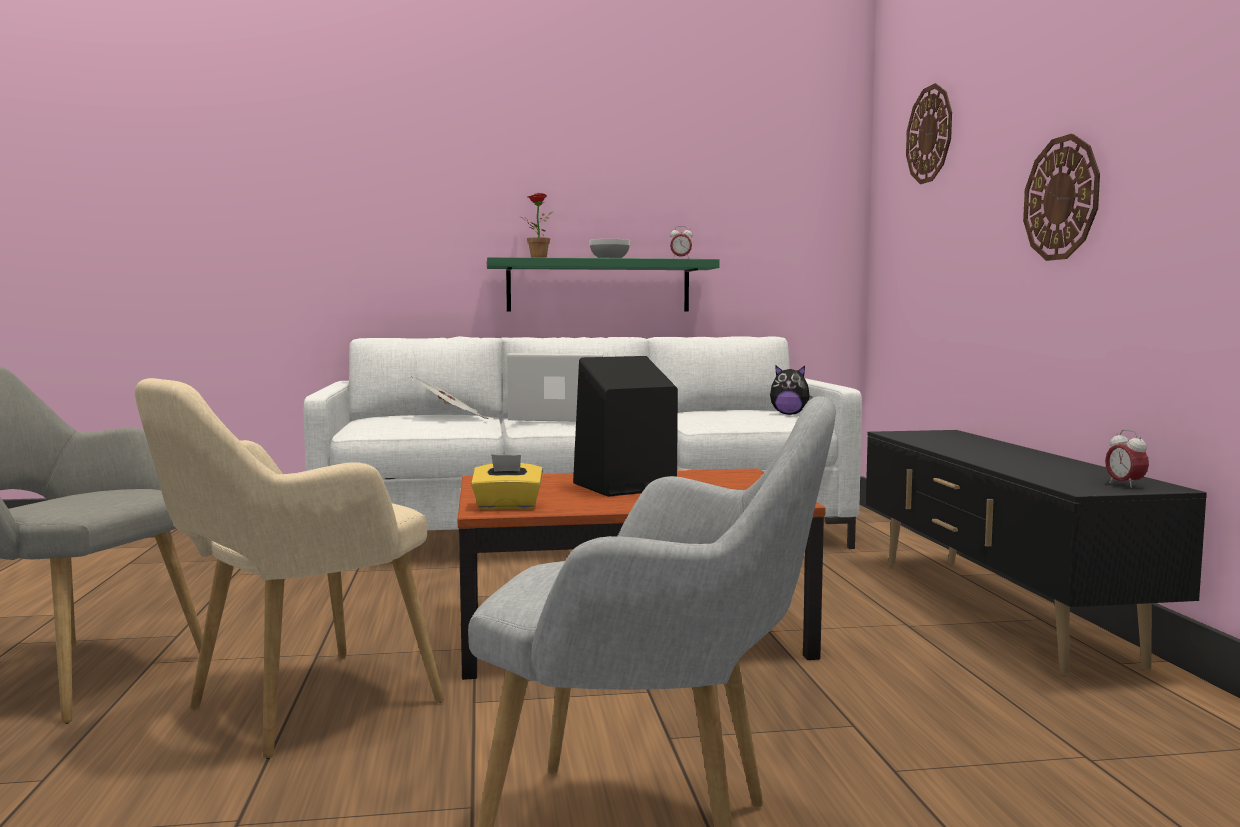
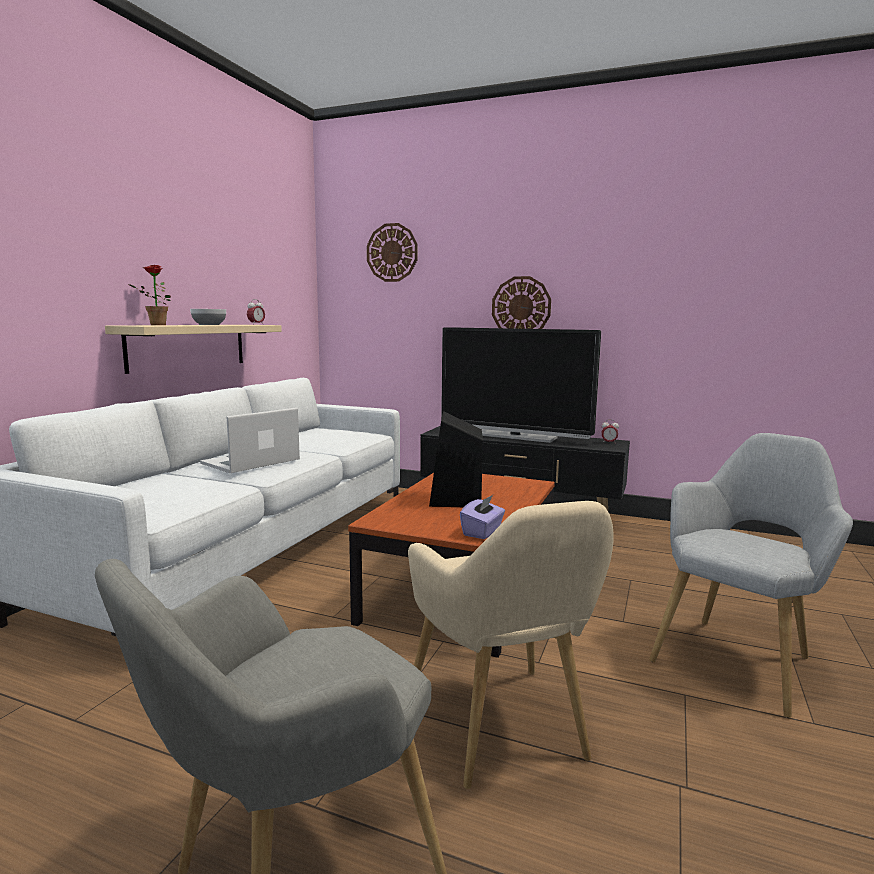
camera: 60 degrees left, 5 degrees up
newspaper [413,377,488,419] -> none
yellow tissue box [471,454,543,510] -> purple tissue box [460,495,505,539]
green shelf [487,257,720,312] -> beige shelf [105,325,282,374]
plush toy [770,366,813,415] -> none
none -> television [441,327,601,443]

